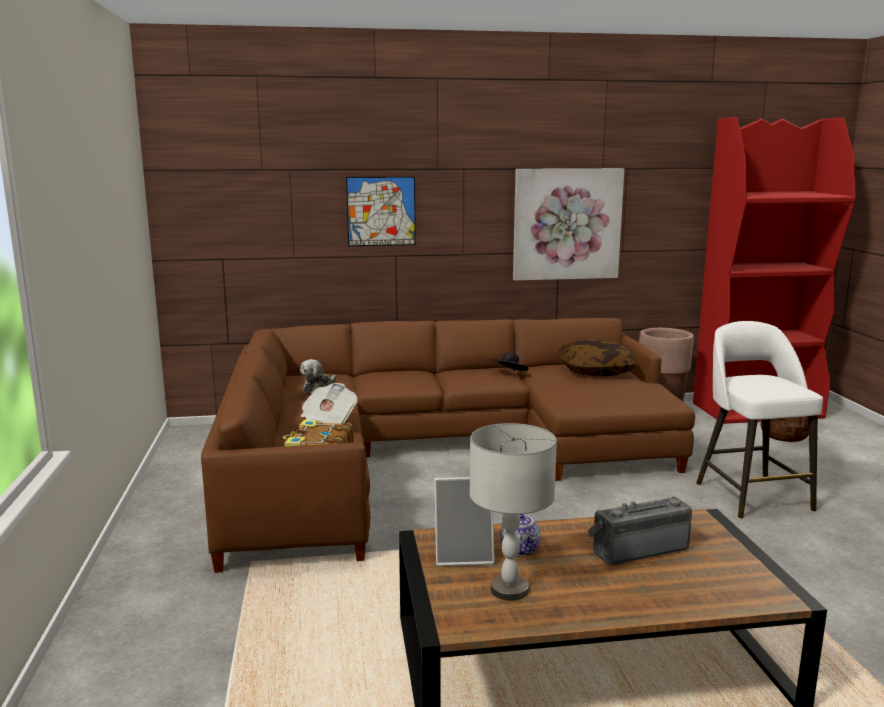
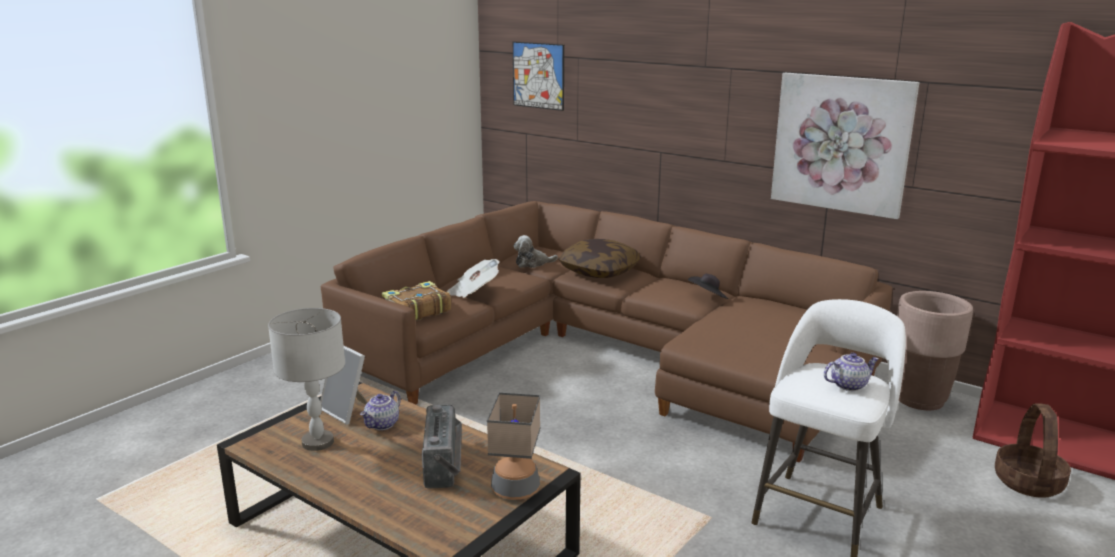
camera: 45 degrees right, 5 degrees up
picture [346,177,416,246] -> picture moved to [513,41,564,111]
pillow [558,340,637,376] -> pillow moved to [559,239,641,278]
radio [588,497,692,565] -> radio turned 60 degrees clockwise [422,404,462,489]
none -> table lamp [487,392,540,500]
none -> teapot [824,353,879,391]

